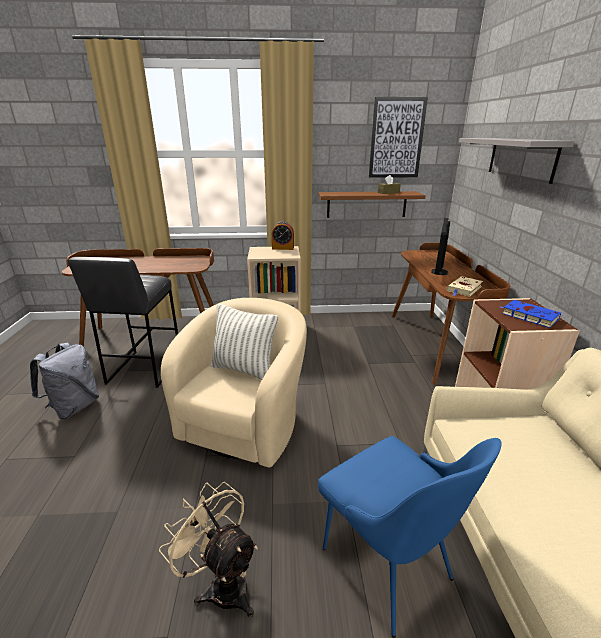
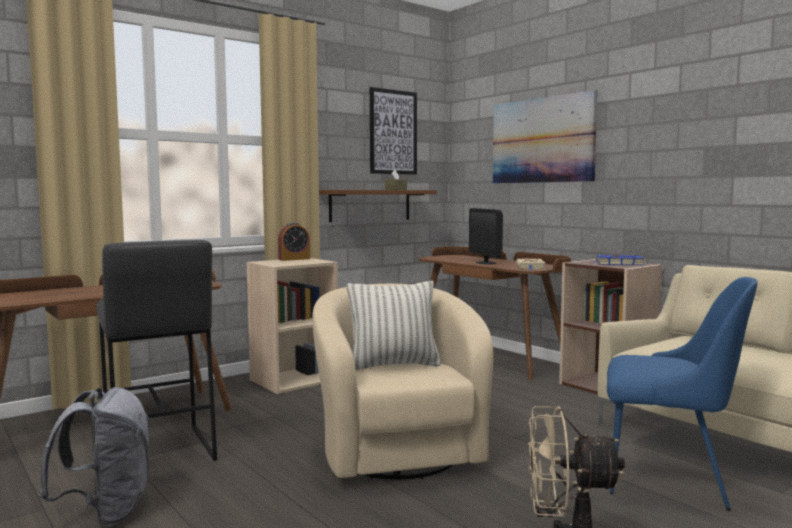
camera: 35 degrees left, 20 degrees down
grey shelf [459,138,574,184] -> picture [493,90,598,184]

